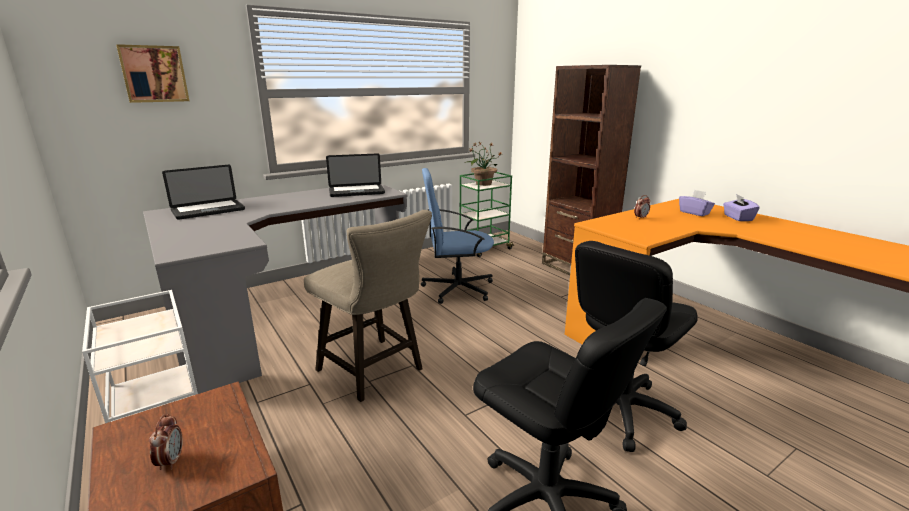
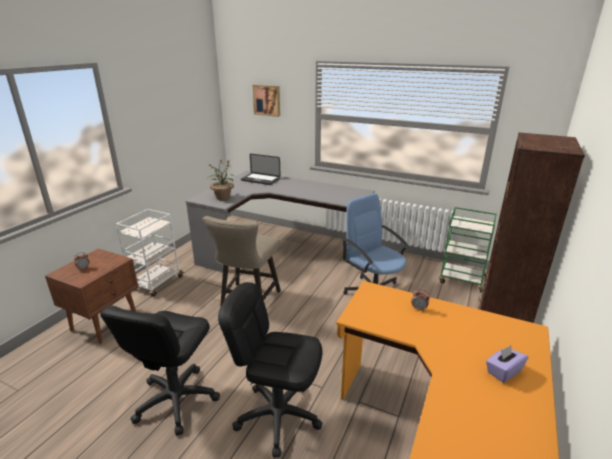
camera: 60 degrees right, 5 degrees up
laptop [326,153,385,197] -> none
potted plant [465,141,501,186] -> potted plant moved to [208,159,235,200]
purple tissue box [679,190,715,216] -> none

